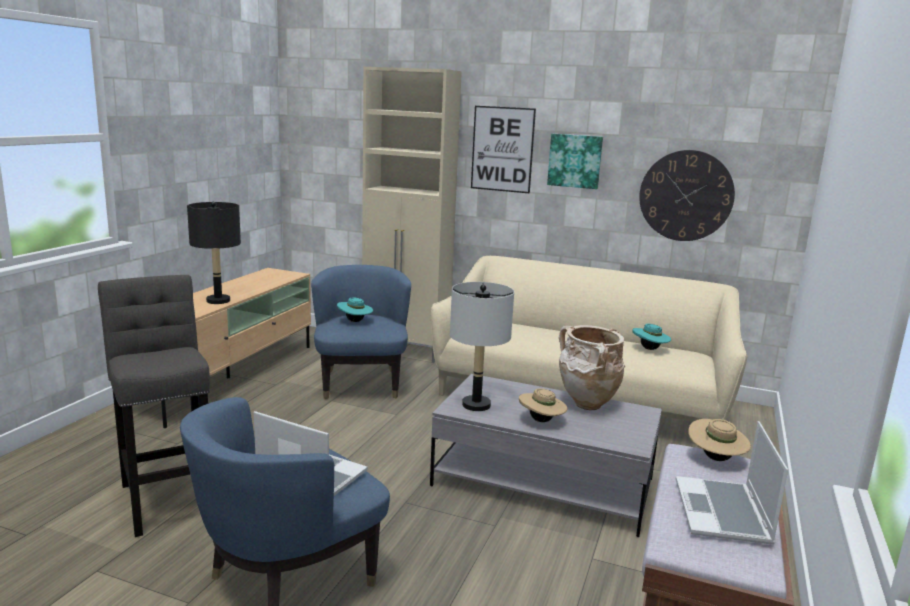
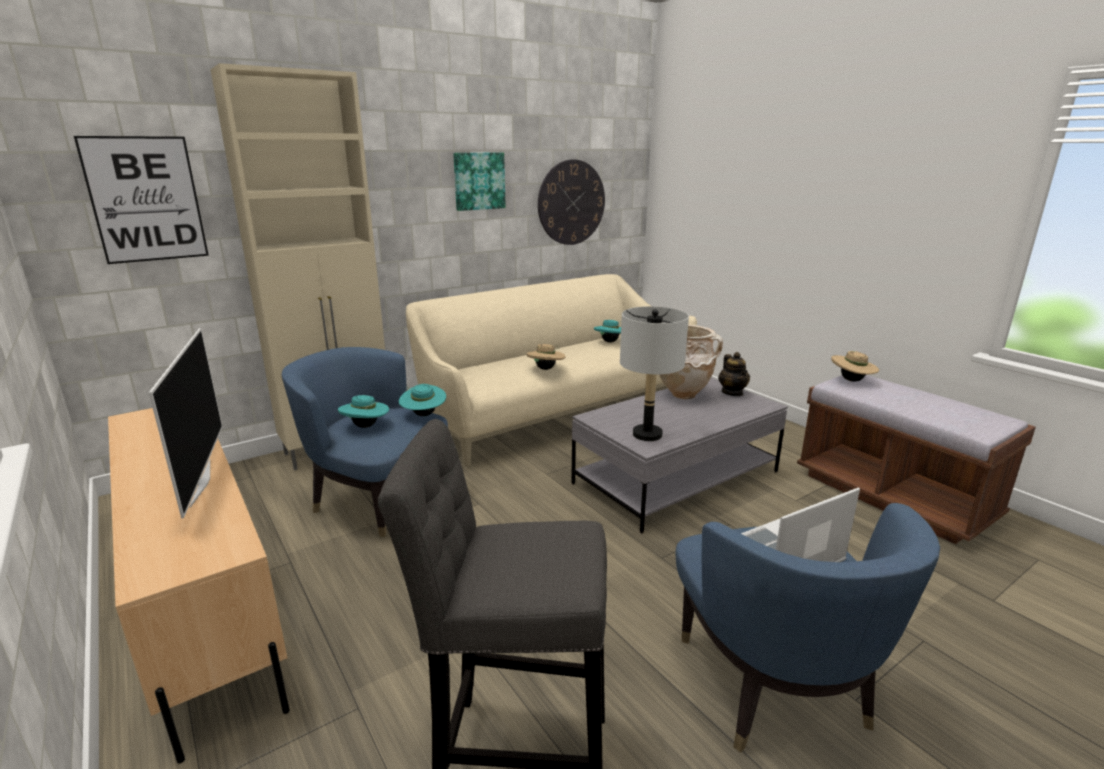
camera: 55 degrees left, 5 degrees up
black table lamp [187,202,241,304] -> television [149,328,222,518]
picture [471,106,536,193] -> picture moved to [74,136,209,264]
beige hat [519,388,567,422] -> beige hat moved to [527,344,566,370]
laptop [676,421,788,544] -> none
none -> turquoise hat [399,384,446,416]
none -> teapot [718,352,750,396]

